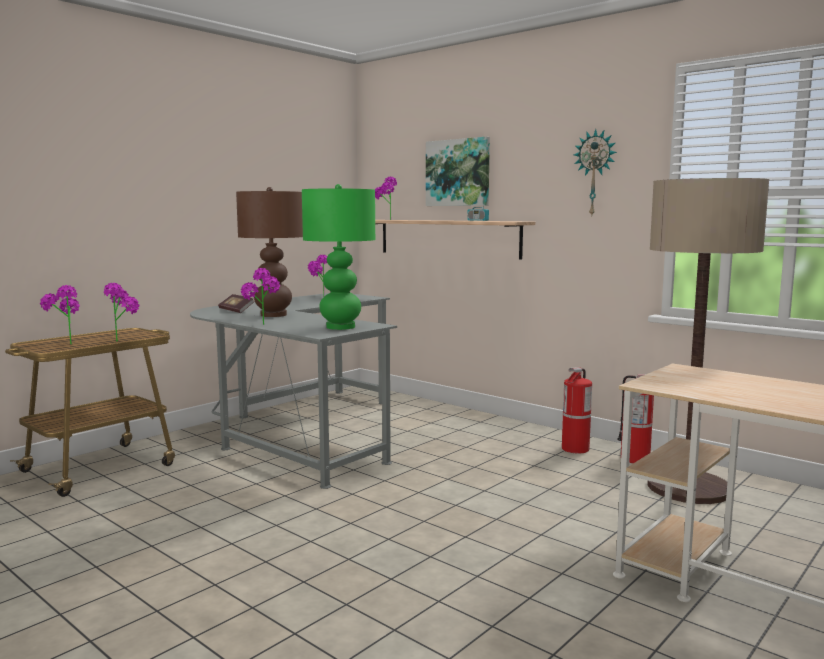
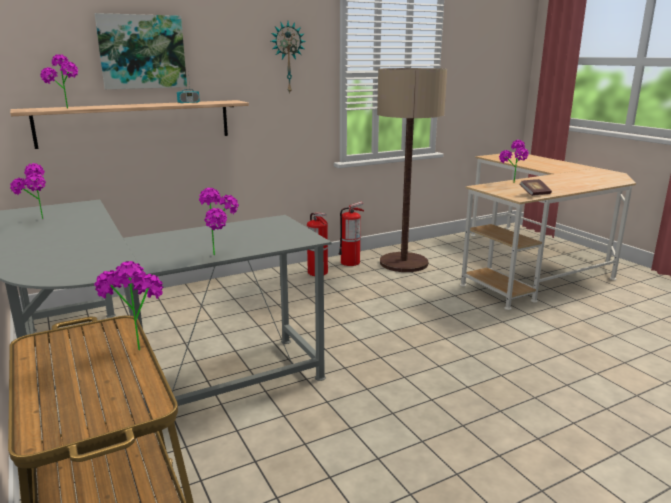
camera: 70 degrees left, 10 degrees up
potted plant [40,285,80,345] -> potted plant moved to [499,140,529,183]
book [218,294,254,313] -> book moved to [519,179,552,196]
brown table lamp [236,187,303,317] -> none
green table lamp [302,184,375,330] -> none

